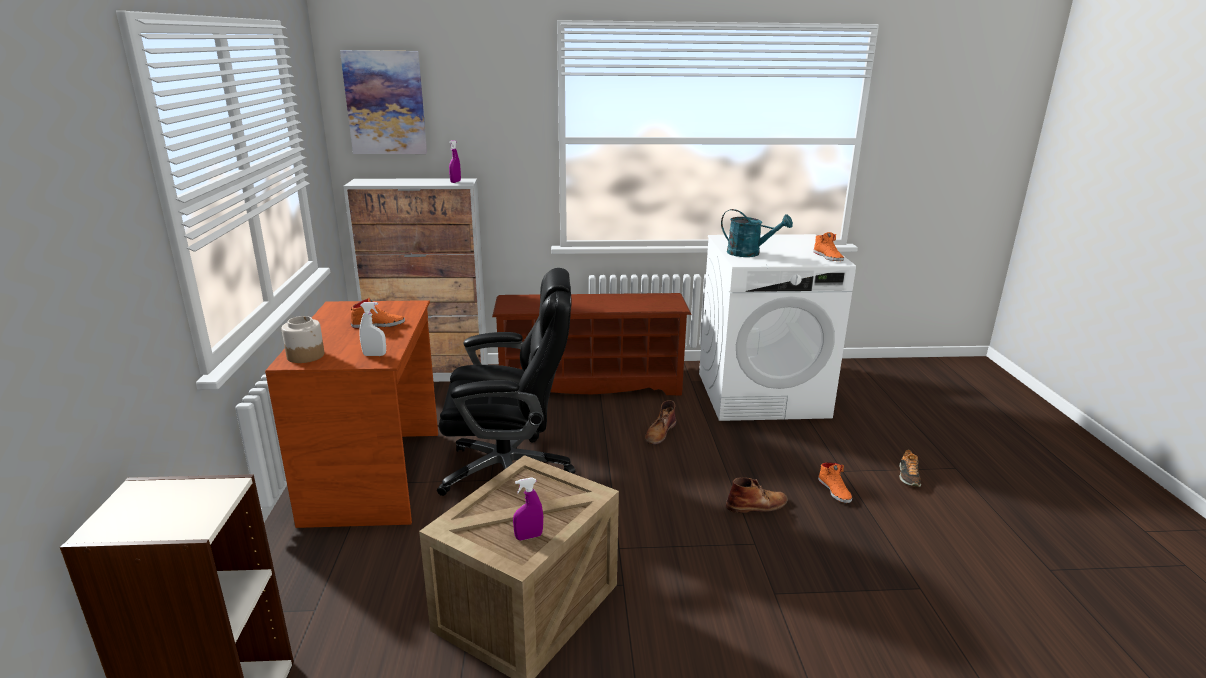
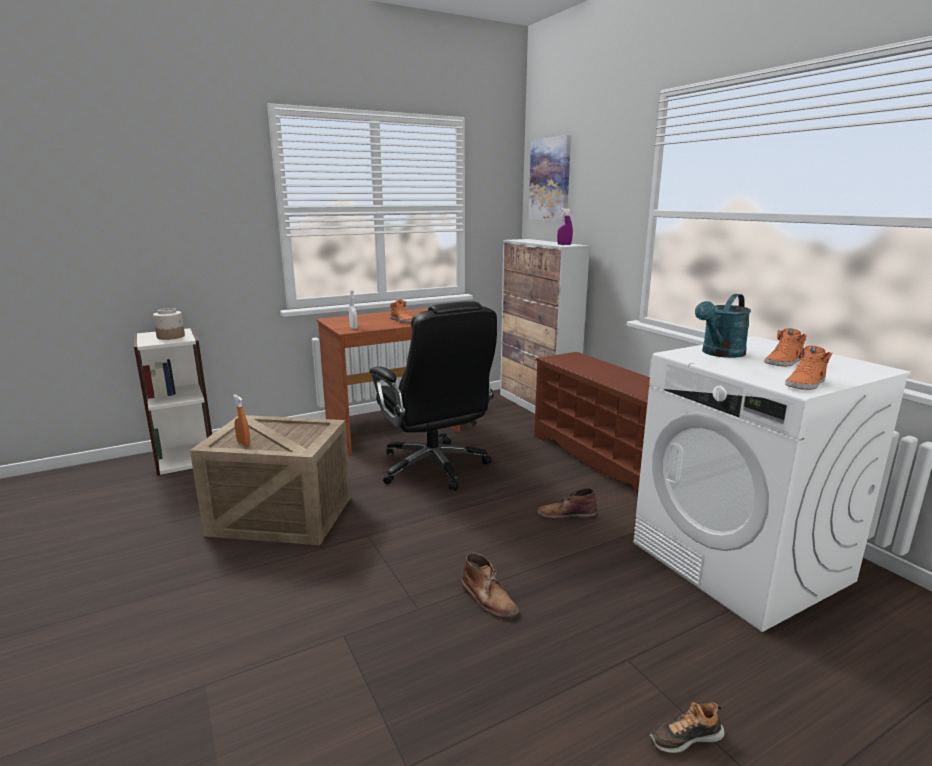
camera: 65 degrees right, 5 degrees down
jar [281,316,324,363] -> jar moved to [153,308,185,340]
purple spray bottle [513,477,543,540] -> orange spray bottle [233,395,250,446]
turquoise watering can [721,209,793,257] -> turquoise watering can turned 45 degrees clockwise [695,294,751,358]
orange shoe [818,462,852,503] -> orange shoe moved to [764,328,807,367]

